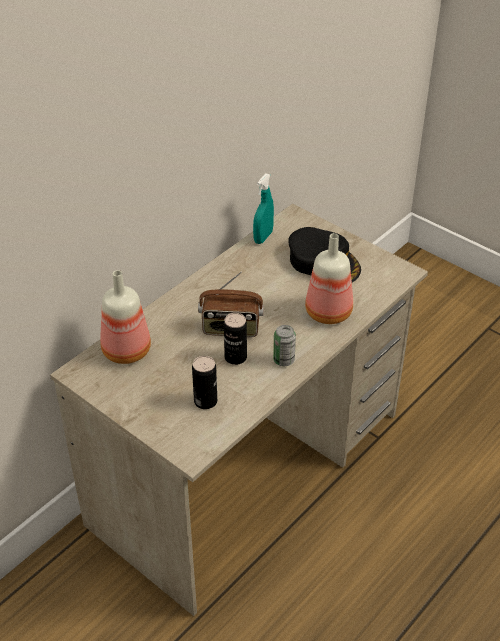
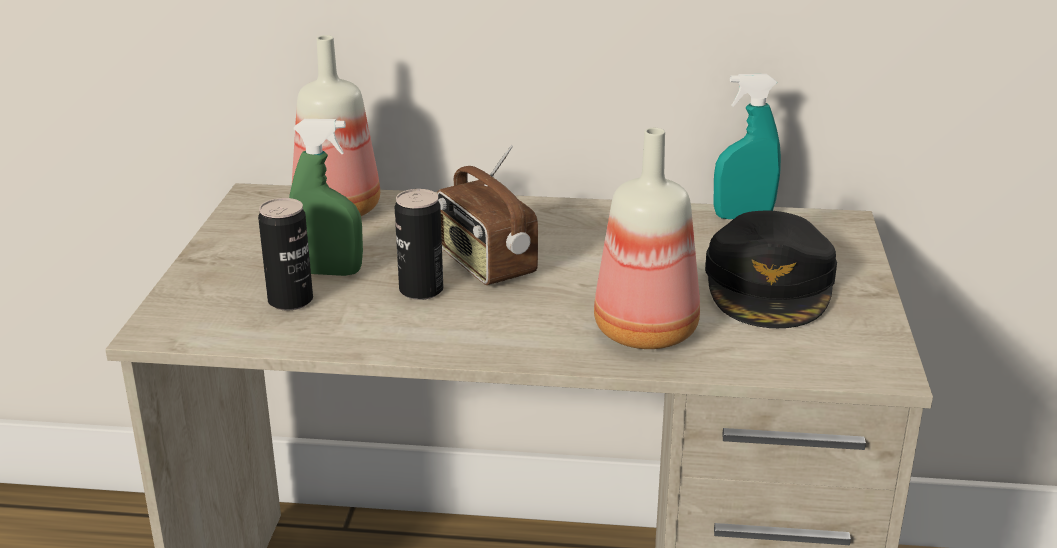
camera: 55 degrees right, 15 degrees down
can [273,325,296,366] -> none
none -> green spray bottle [289,119,363,276]

